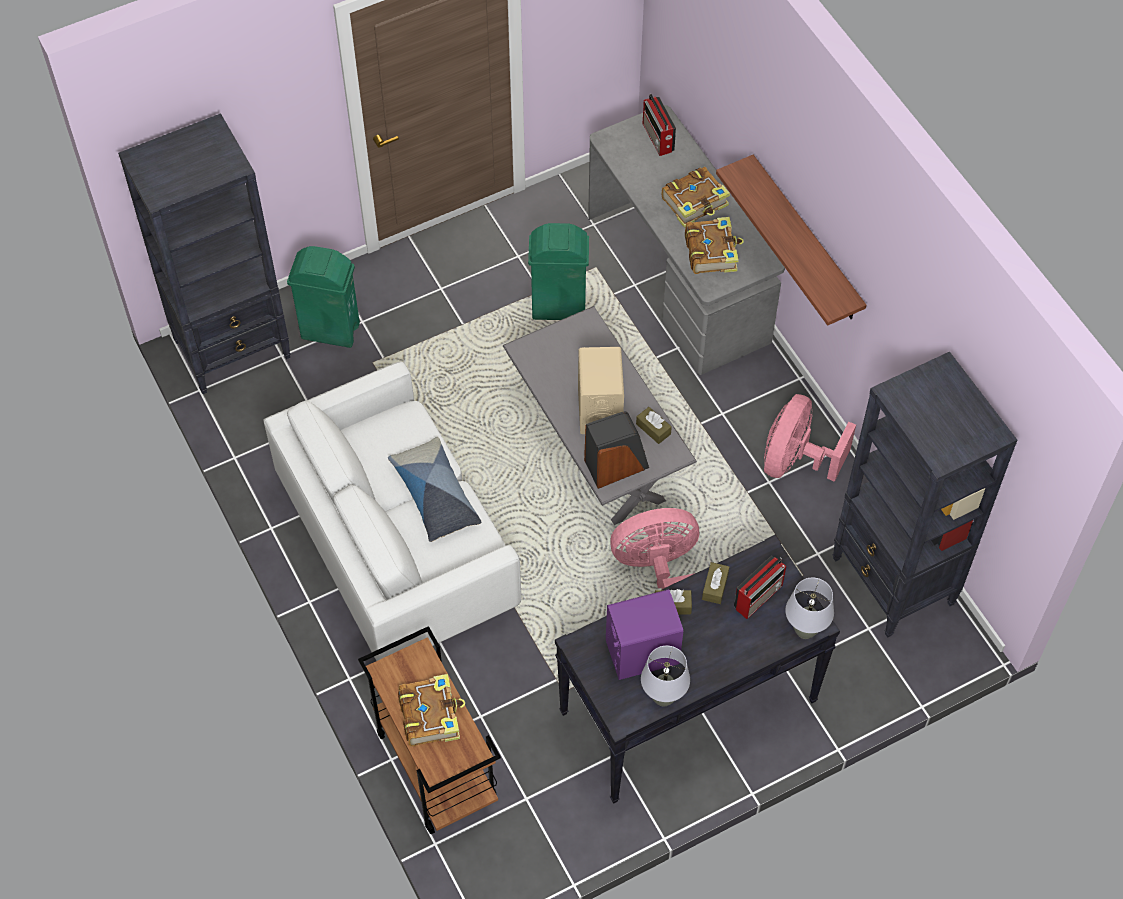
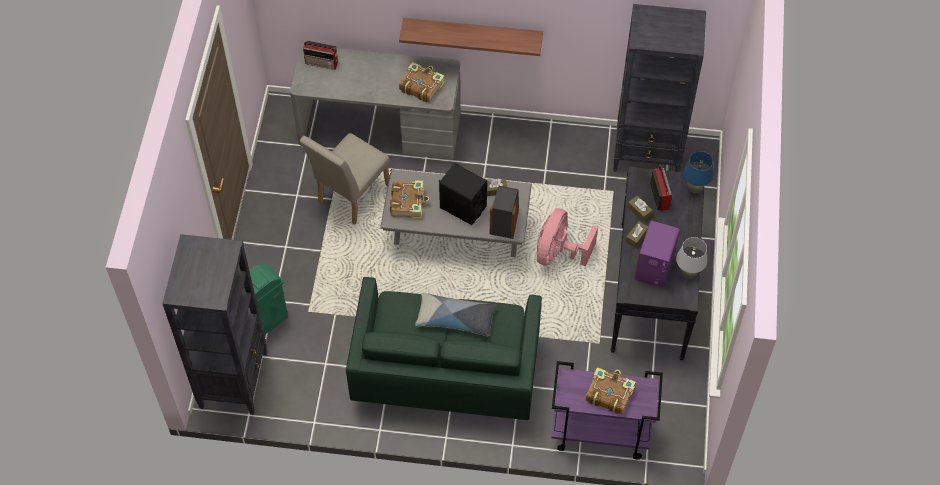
camera: 55 degrees left, 0 degrees up
white sofa [264,361,521,661] -> green sofa [346,277,542,420]
brown cart [358,626,501,834] -> purple cart [551,361,663,459]
green trash can [528,223,589,320] -> beige chair [300,133,390,225]
beige speaker [578,347,624,434] -> black speaker [439,163,487,225]
book [662,167,730,228] -> book moved to [390,180,429,219]
pink fan [764,394,856,482] -> none
grey table lamp [785,578,834,639] -> blue table lamp [683,151,714,193]

